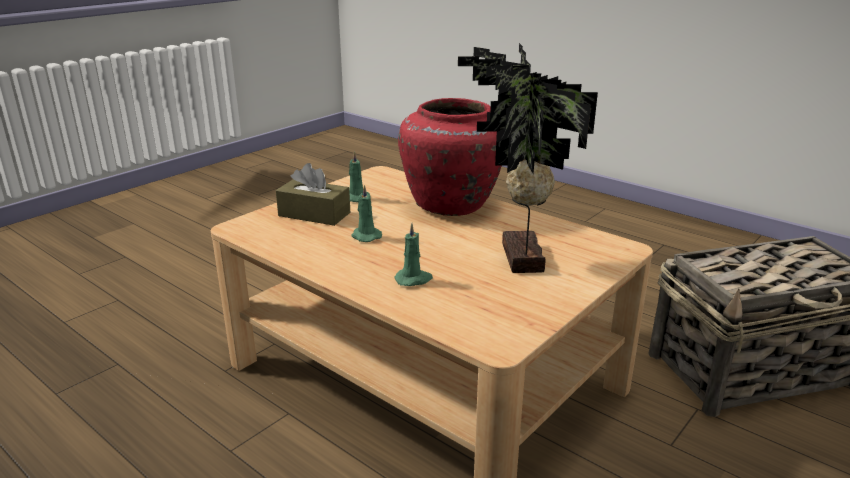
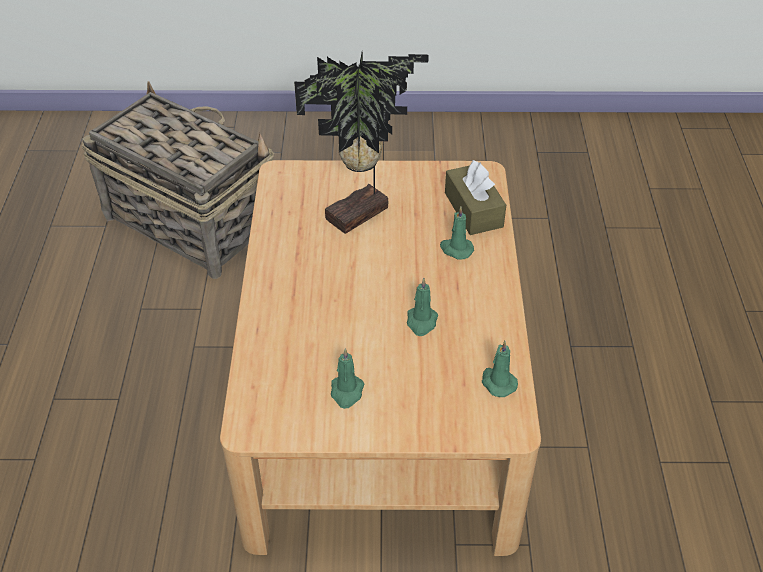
camera: 130 degrees left, 20 degrees up
brown tissue box [276,163,350,226] -> brown tissue box moved to [445,160,506,235]
red vase [398,98,501,216] -> none
none -> green candle [482,341,518,397]

